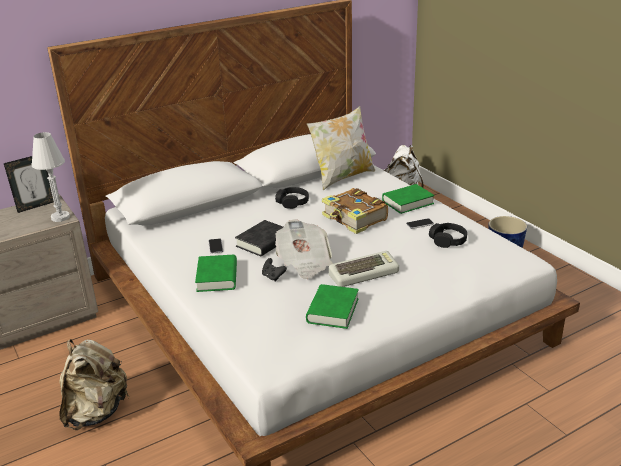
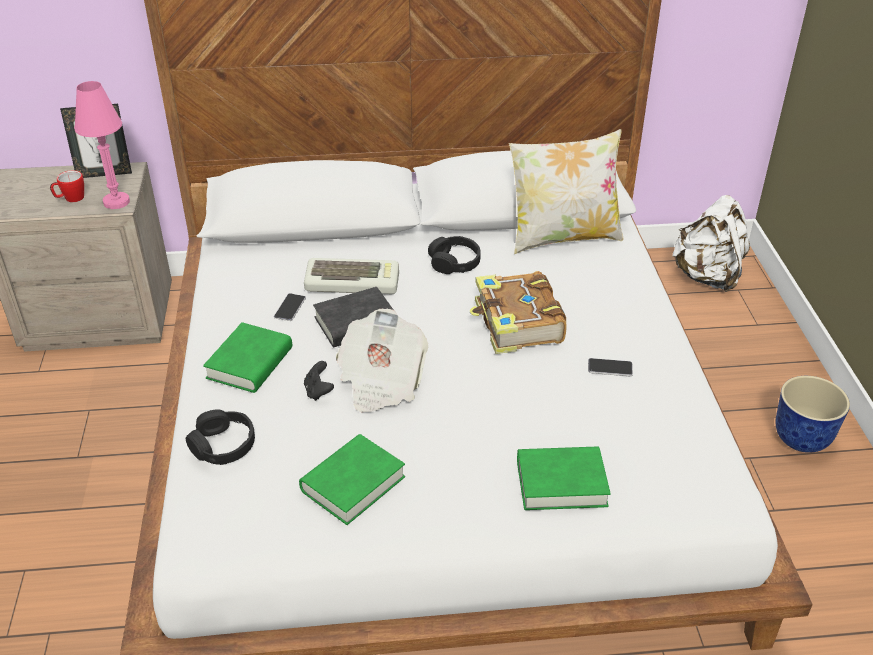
camera: 25 degrees right, 10 degrees up
white table lamp [32,132,70,222] -> pink table lamp [74,81,130,209]
beige backpack [59,339,129,430] -> none
keyboard [329,251,399,287] -> keyboard moved to [304,258,399,294]
green book [382,184,435,214] -> green book moved to [517,446,611,510]
black headphones [429,223,467,248] -> black headphones moved to [186,409,255,465]
none -> mug [50,170,84,202]

